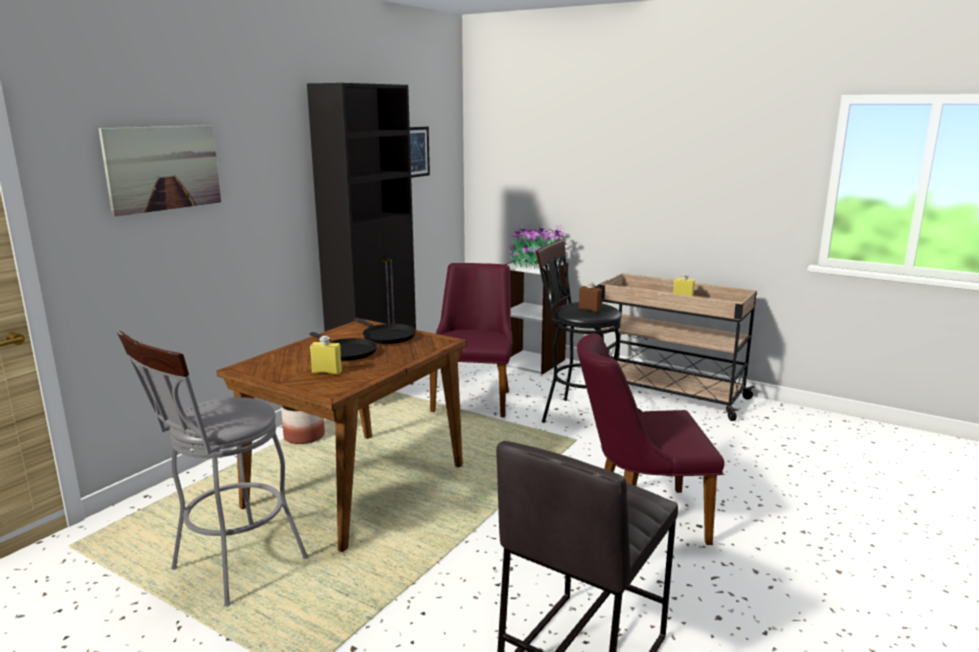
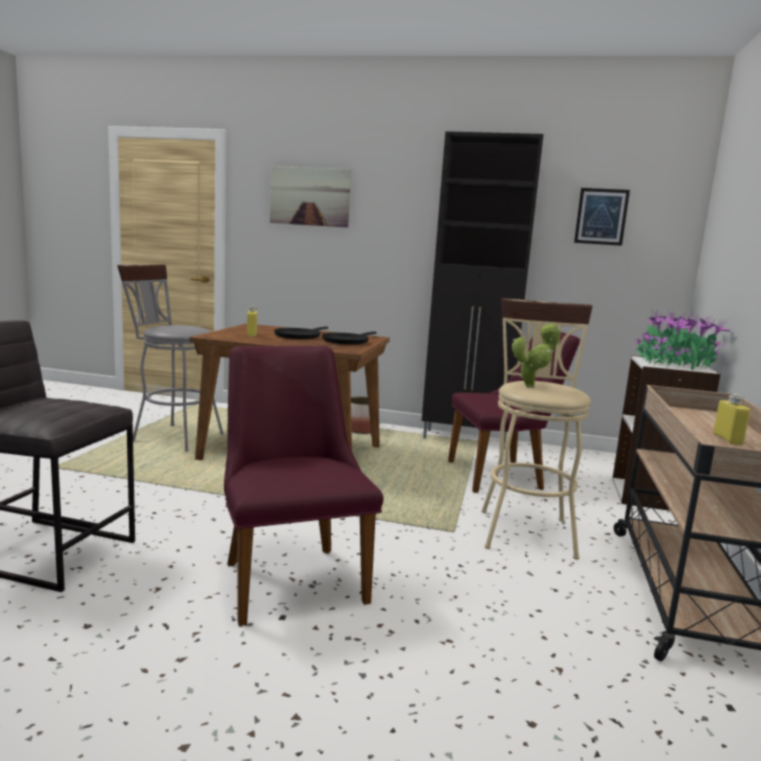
camera: 70 degrees right, 5 degrees down
black stool [536,239,622,423] -> beige stool [481,298,593,559]
brown bottle [579,282,602,313] -> potted plant [512,323,561,388]

